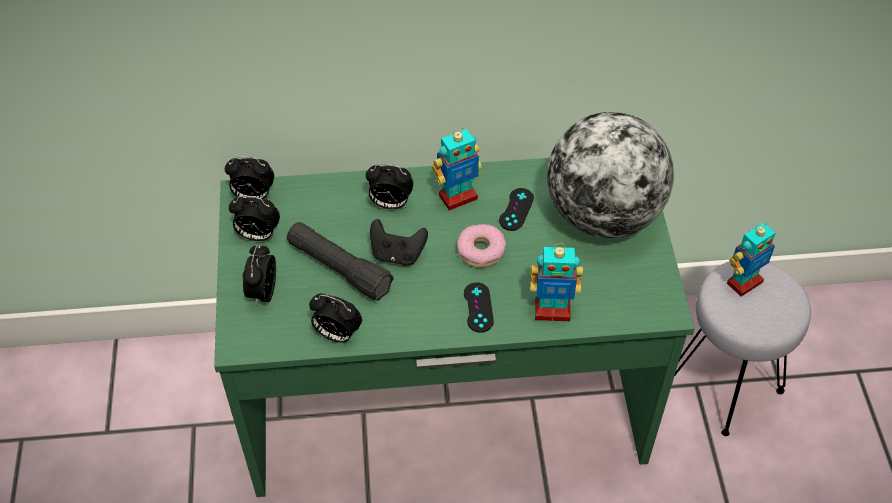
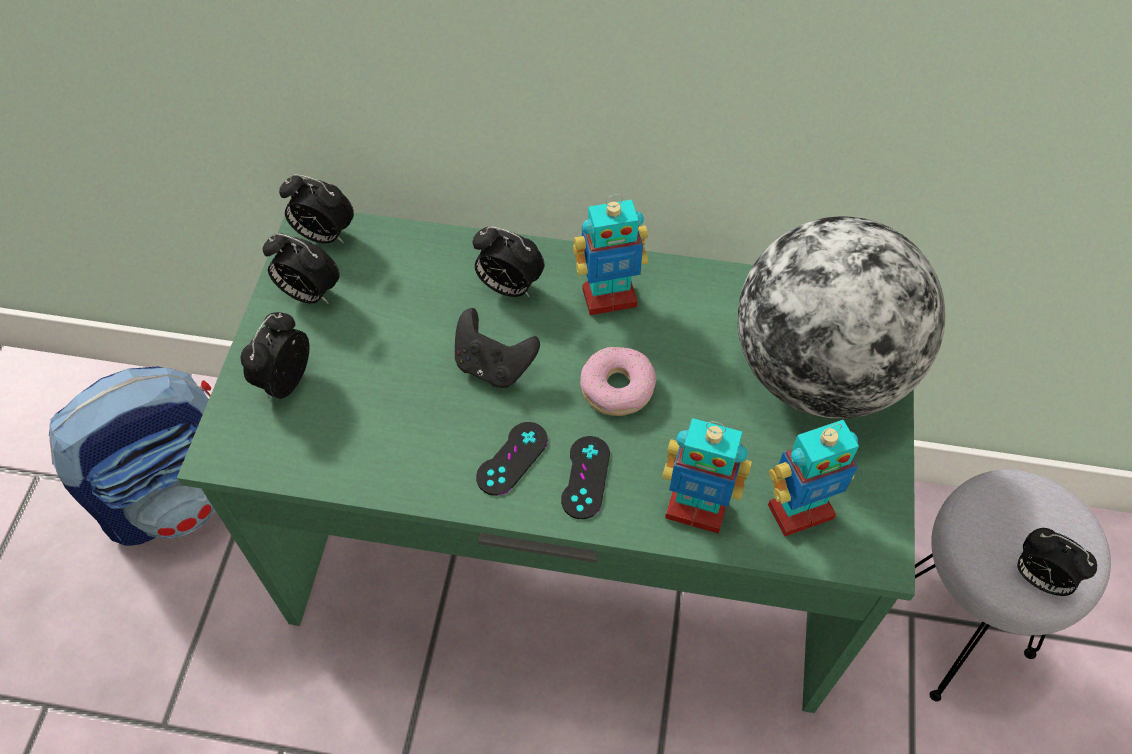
camera: 15 degrees right, 5 degrees up
black flashlight [287,222,394,301] -> none
alarm clock [309,293,362,343] -> alarm clock moved to [1017,528,1097,596]
black game controller [499,188,534,231] -> black game controller moved to [476,422,548,496]
toy robot [727,222,776,297] -> toy robot moved to [768,420,859,537]
none -> backpack [49,367,215,546]

